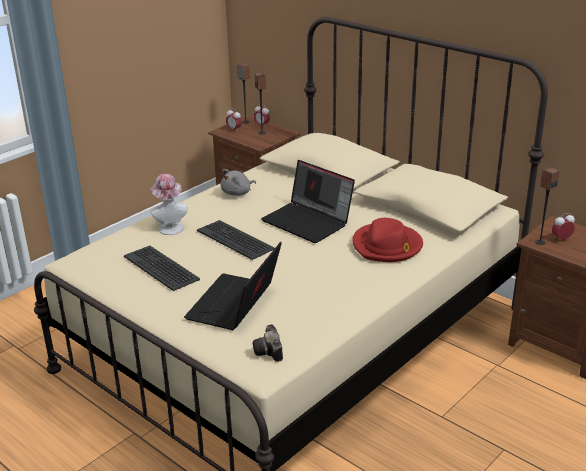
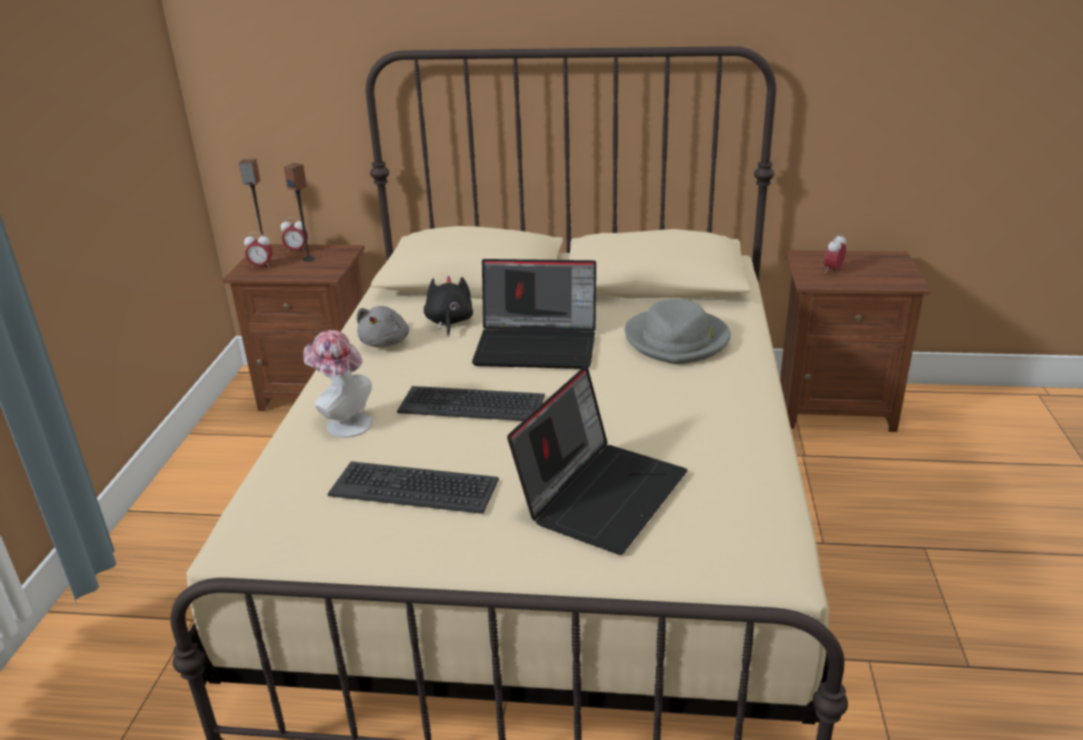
camera: 35 degrees left, 0 degrees up
laptop [184,242,282,330] -> laptop turned 135 degrees counterclockwise [507,366,688,555]
camera [253,324,283,362] -> none
red hat [352,218,423,262] -> grey hat [625,299,731,364]
speaker [535,167,559,245] -> none
none -> black plush toy [424,276,473,336]

